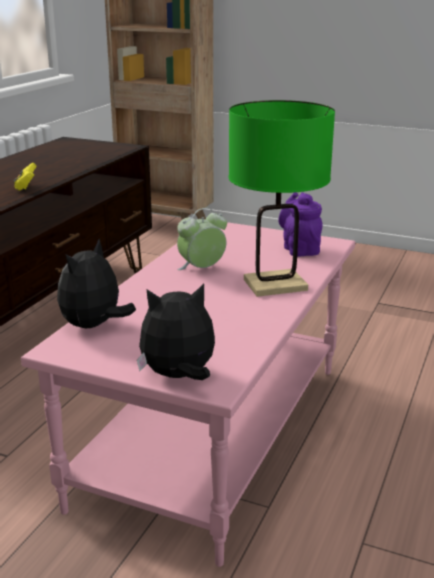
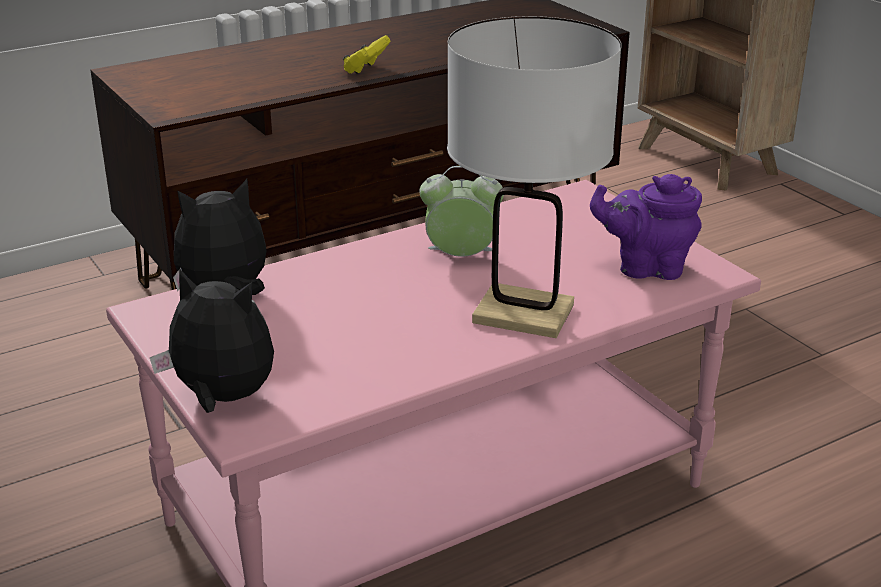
camera: 35 degrees right, 5 degrees up
green table lamp [229,100,335,297] -> white table lamp [447,16,621,338]
purple teapot [278,192,322,256] -> purple teapot turned 105 degrees counterclockwise [590,174,702,280]

